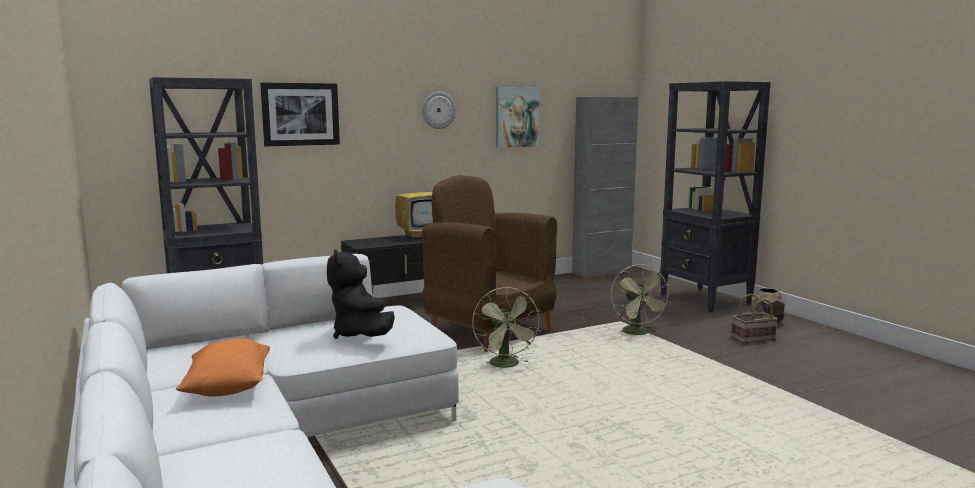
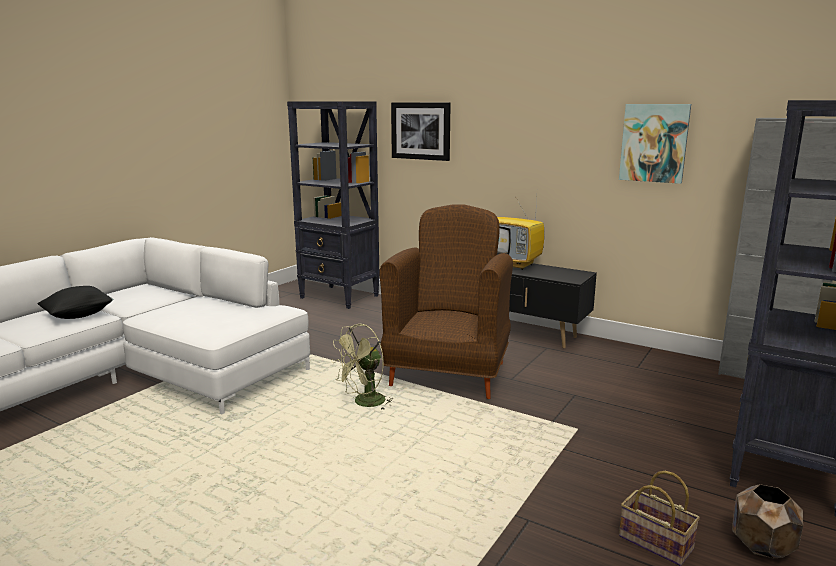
camera: 60 degrees right, 5 degrees up
orange pillow [176,339,270,397] -> black pillow [37,286,114,319]
black plush toy [327,250,395,339] -> none
wall clock [422,92,456,129] -> none
green fan [611,264,671,335] -> none

